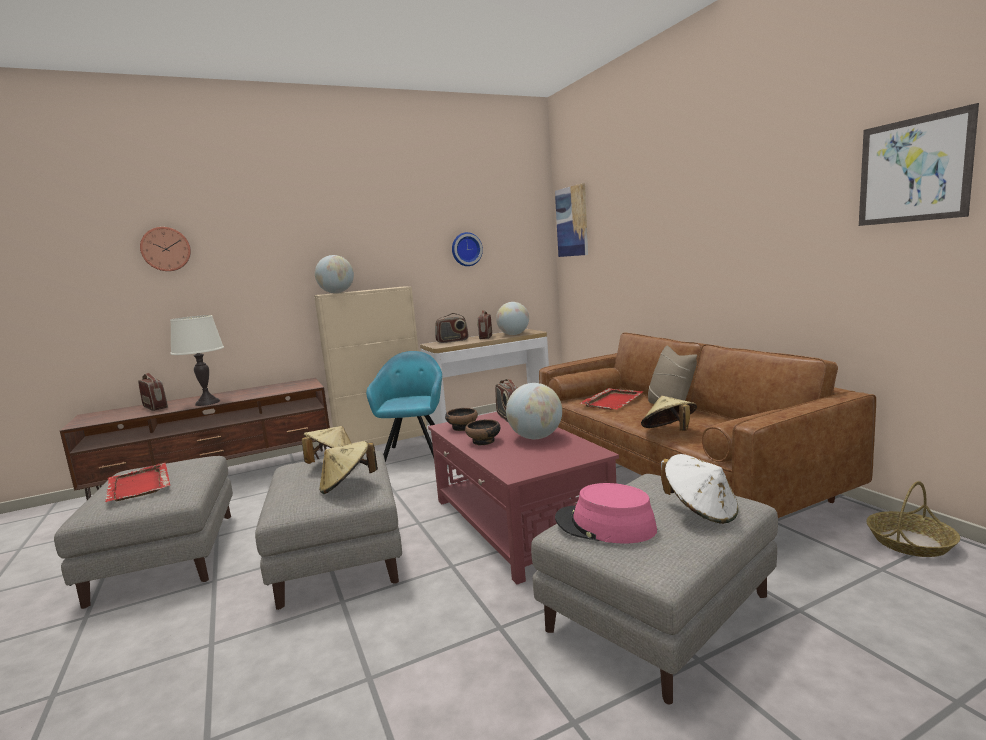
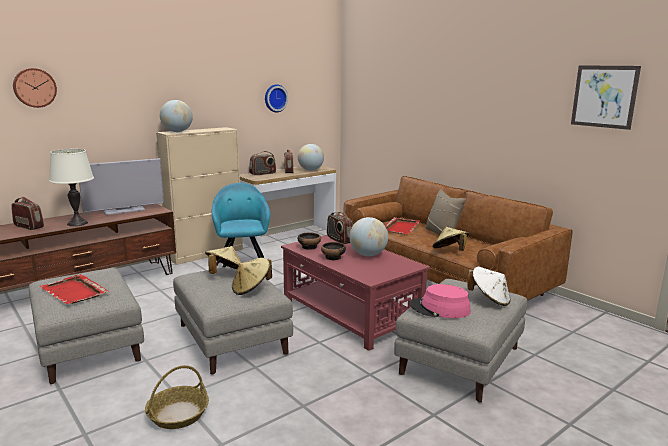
camera: 15 degrees left, 5 degrees up
picture [555,183,588,257] -> none
basket [866,481,960,557] -> basket moved to [145,365,209,429]
none -> television [79,158,164,215]

